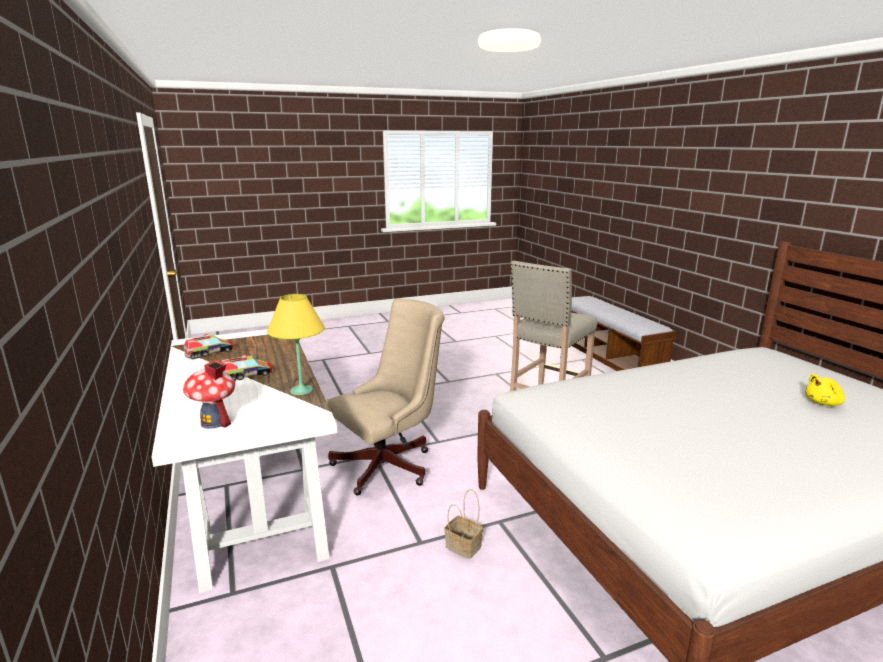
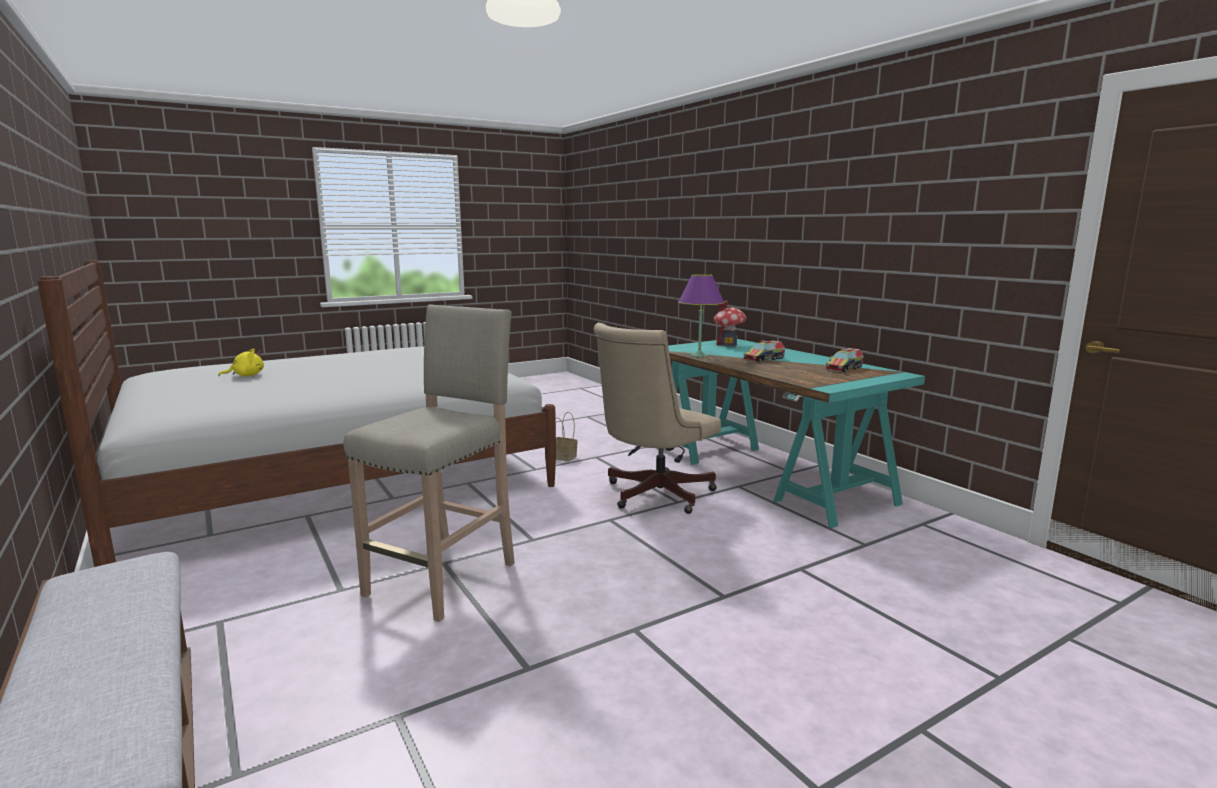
camera: 170 degrees right, 5 degrees down
white desk [152,329,337,593] -> turquoise desk [668,339,925,528]
yellow table lamp [267,294,325,395] -> purple table lamp [678,274,724,357]

